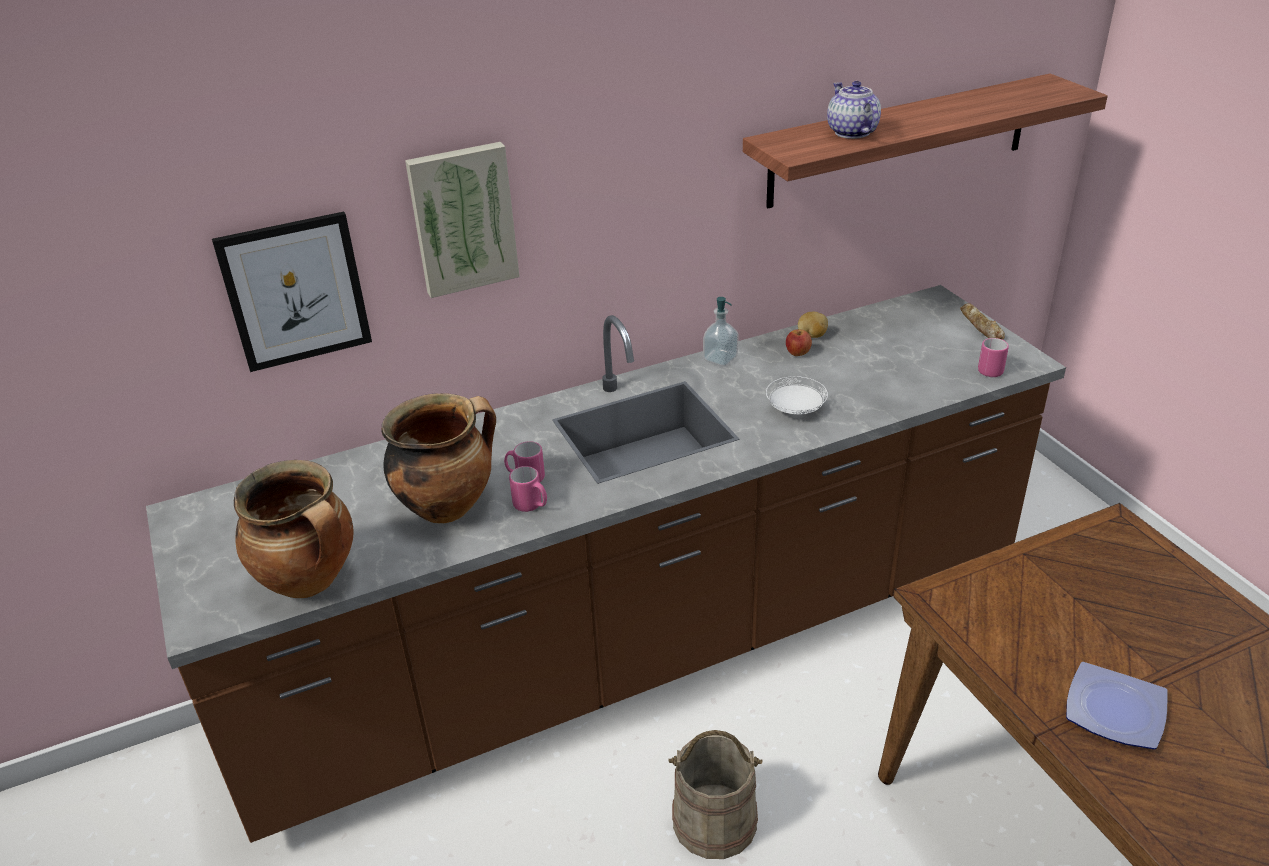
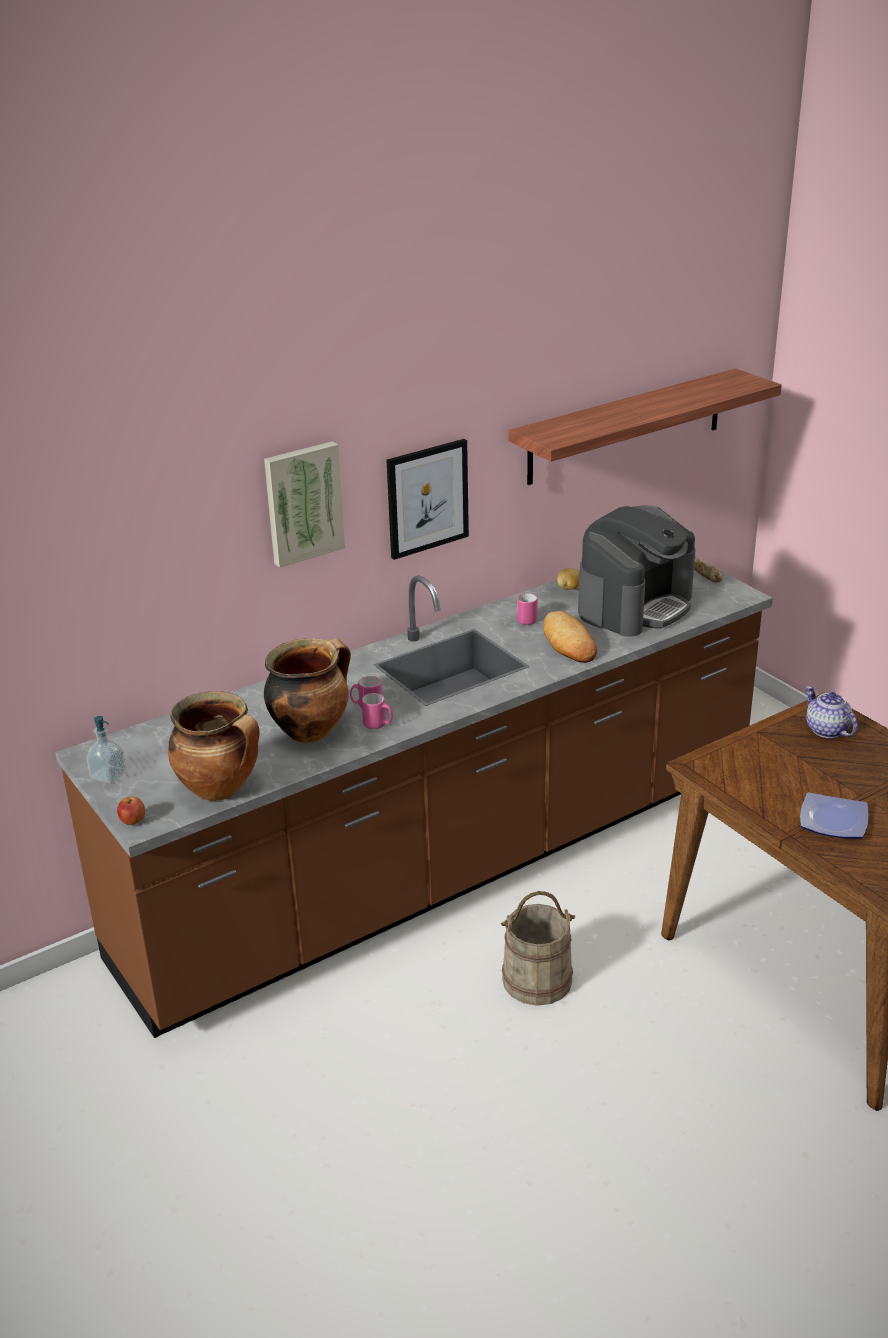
camera: 10 degrees left, 5 degrees down
picture [212,212,372,372] -> picture moved to [387,439,469,560]
soap dispenser [703,297,739,367] -> soap dispenser moved to [87,716,126,784]
white plate [766,376,828,414] -> bread [543,611,597,663]
apple [786,329,812,356] -> apple moved to [117,797,145,825]
teapot [827,81,881,139] -> teapot moved to [805,686,858,738]
pink mug [978,338,1009,377] -> pink mug moved to [517,593,538,625]
none -> coffee machine [578,506,695,637]

